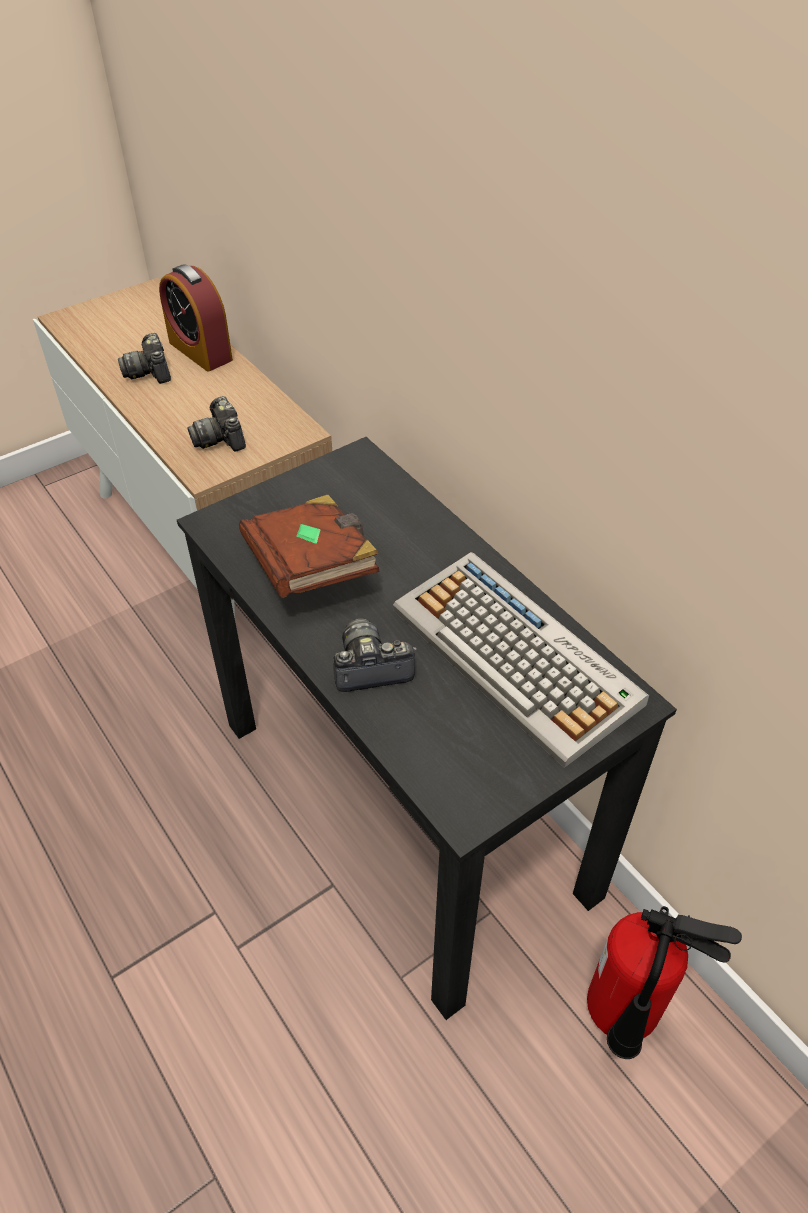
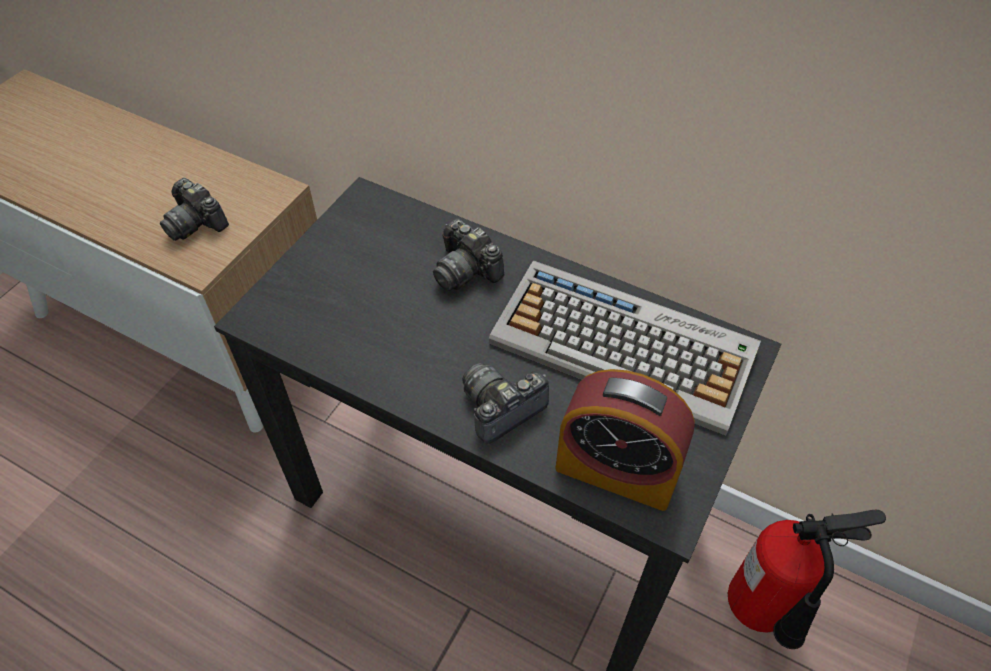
camera: 25 degrees left, 5 degrees up
camera [118,333,171,384] -> camera moved to [433,219,504,291]
alarm clock [159,264,233,371] -> alarm clock moved to [555,369,695,511]
brown book [239,495,380,598] -> none

